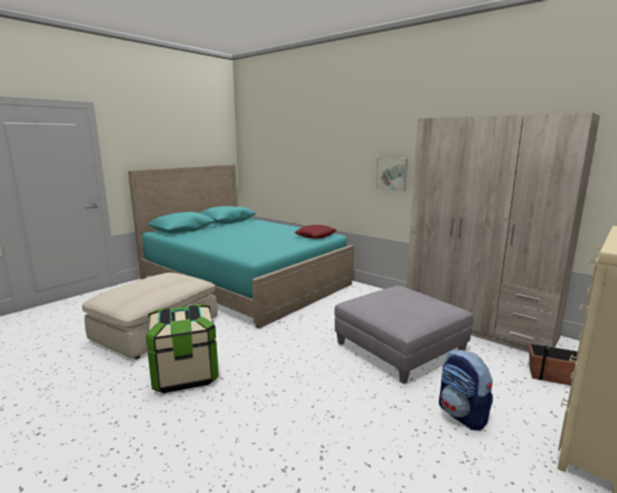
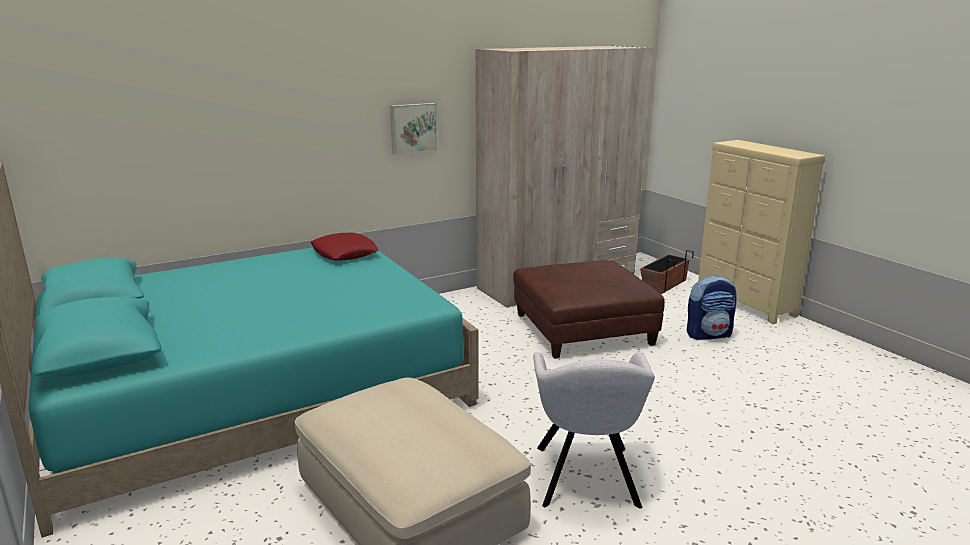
camera: 70 degrees left, 5 degrees up
storage box [146,304,219,393] -> grey armchair [533,352,655,509]
grey ottoman [334,286,473,384] -> brown ottoman [513,260,665,359]

